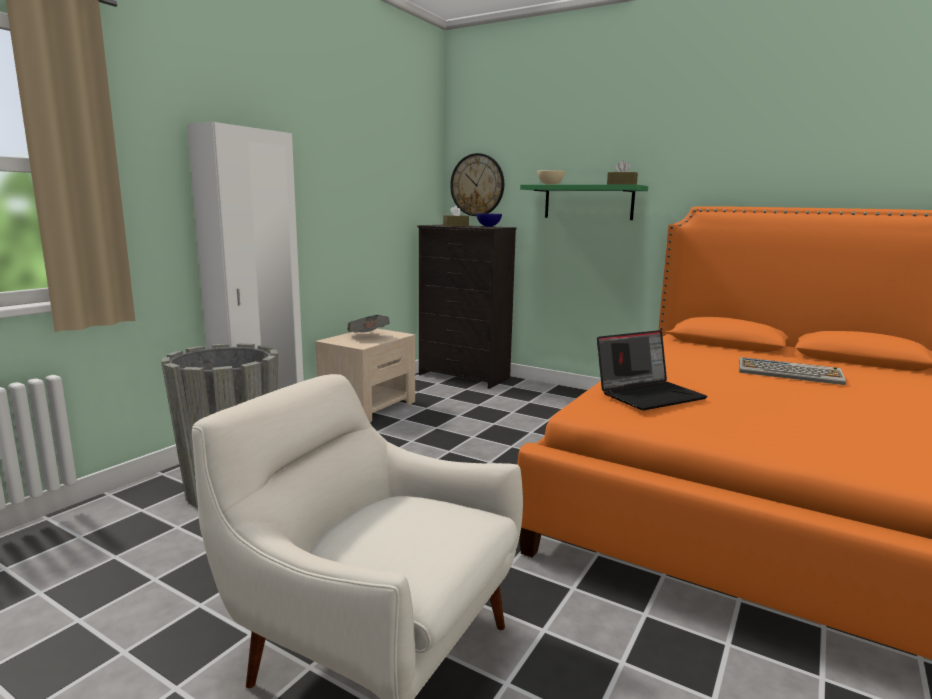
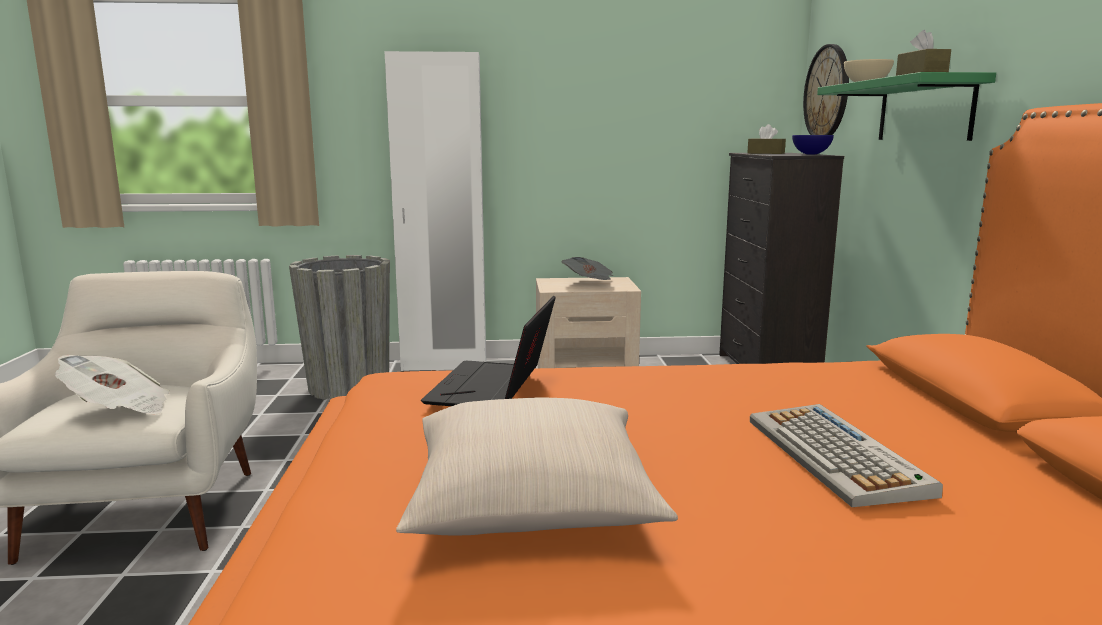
camera: 55 degrees right, 0 degrees up
laptop [597,330,708,410] -> laptop turned 75 degrees clockwise [421,296,556,406]
none -> newspaper [55,355,169,415]
none -> beige pillow [396,398,678,535]

